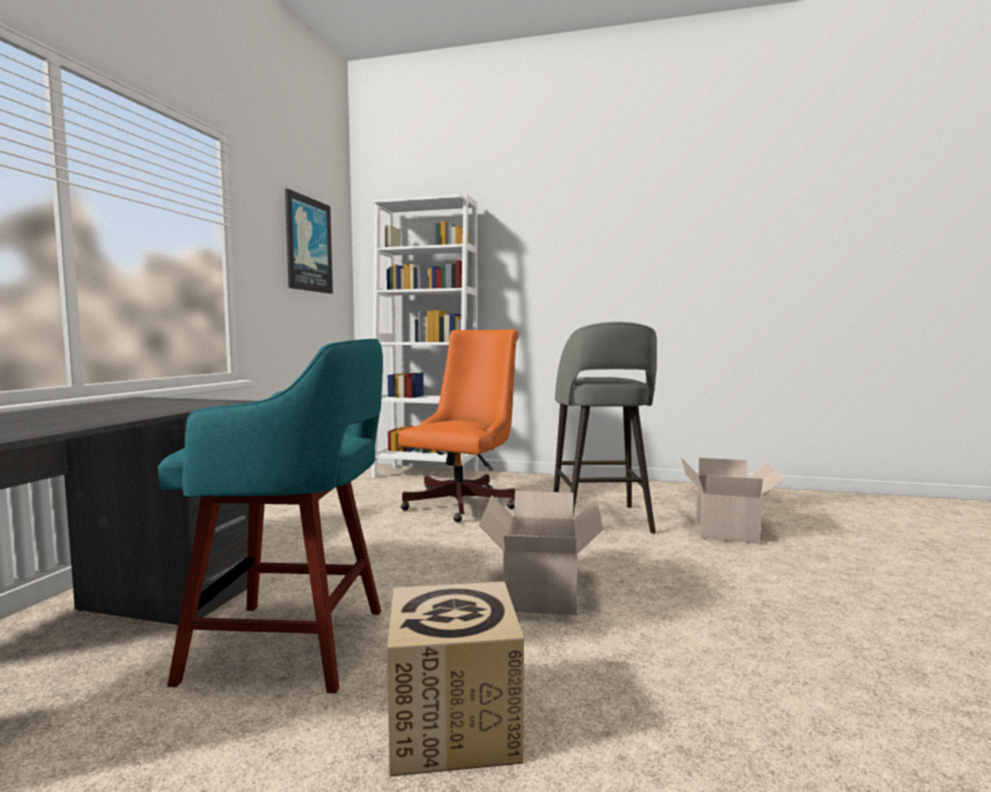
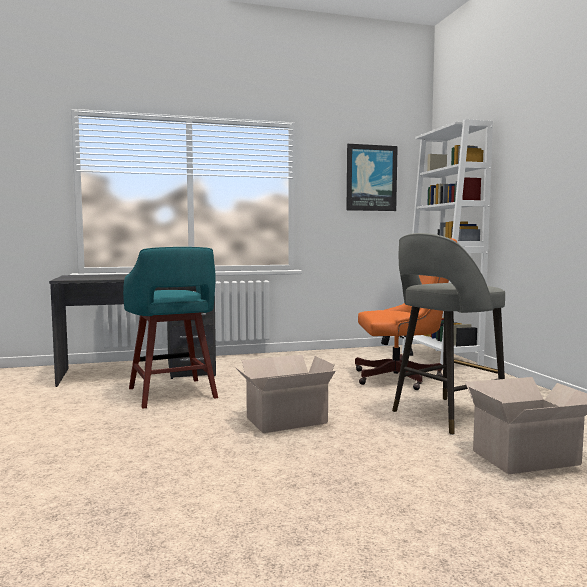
camera: 60 degrees right, 0 degrees up
cardboard box [387,581,524,776] -> none

